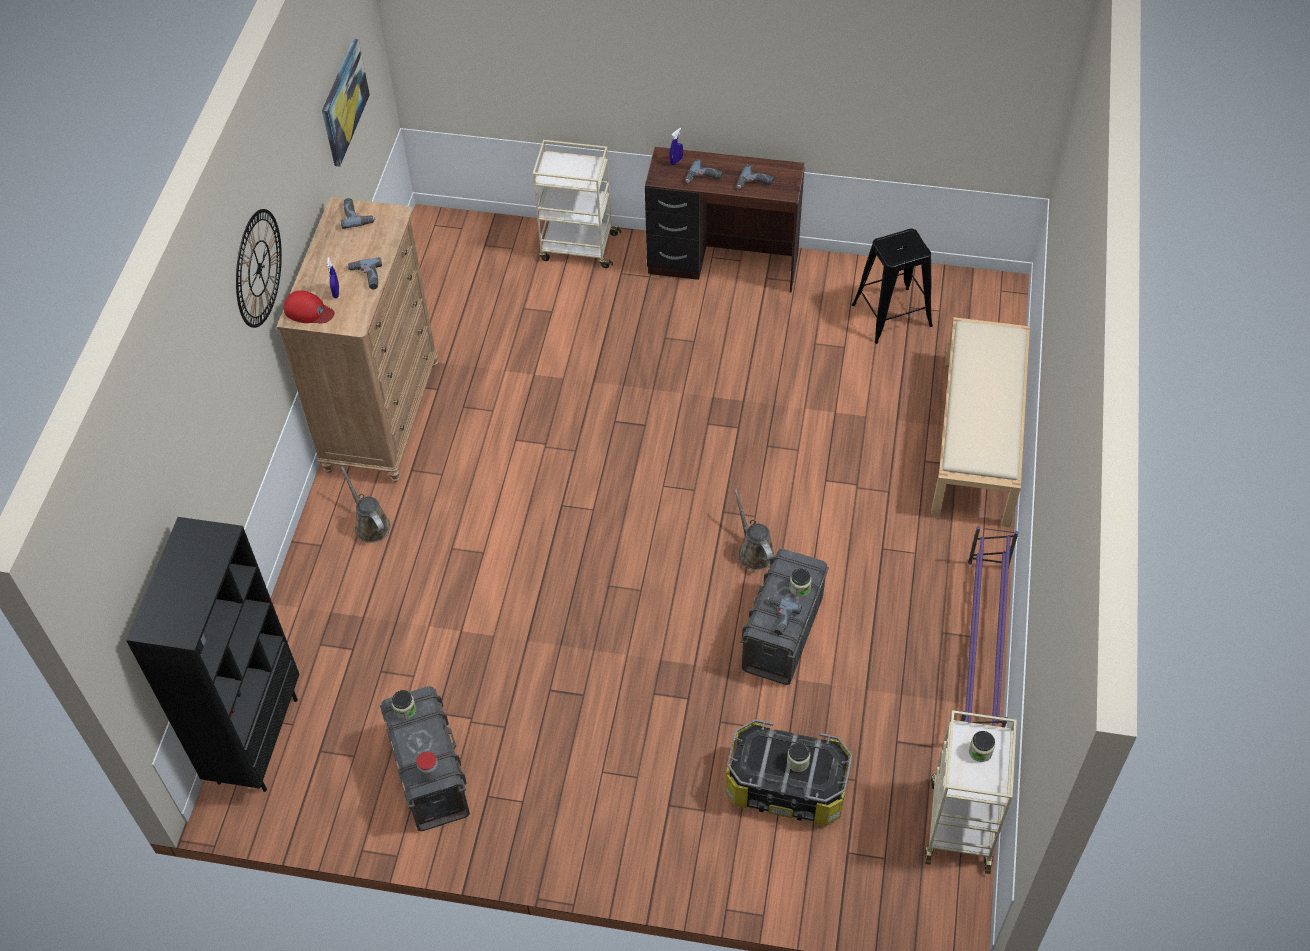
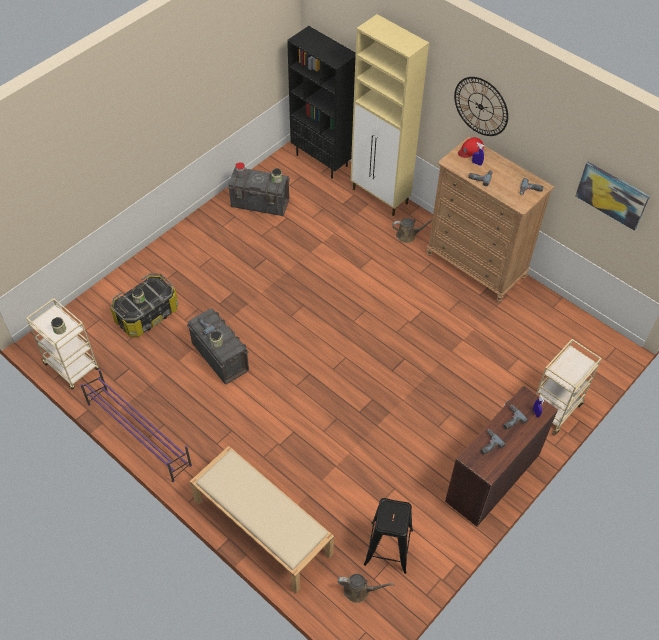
camera: 120 degrees right, 0 degrees up
brown watering can [734,489,775,570] -> brown watering can moved to [338,573,395,603]
none -> beige cabinet [350,14,429,216]

